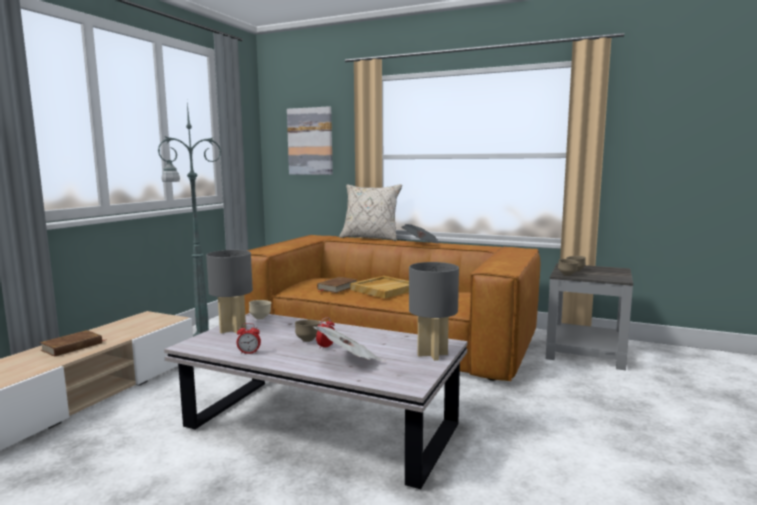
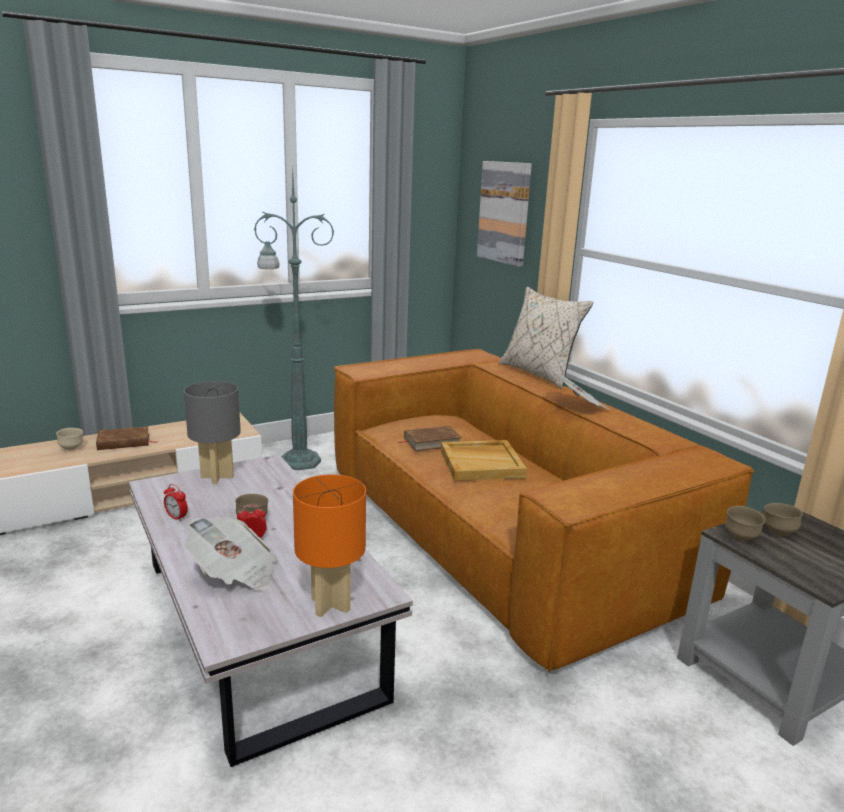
camera: 35 degrees right, 10 degrees up
beige bowl [249,300,271,319] -> beige bowl moved to [56,428,83,450]
grey table lamp [409,262,459,361] -> orange table lamp [293,474,366,617]

